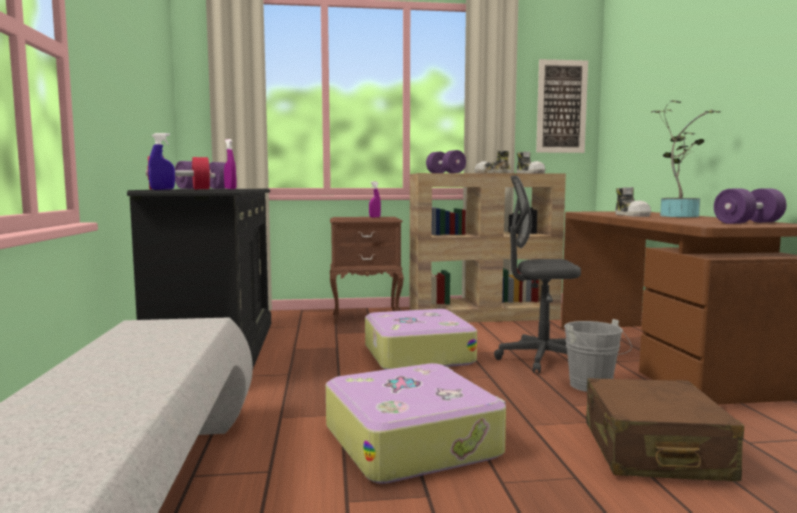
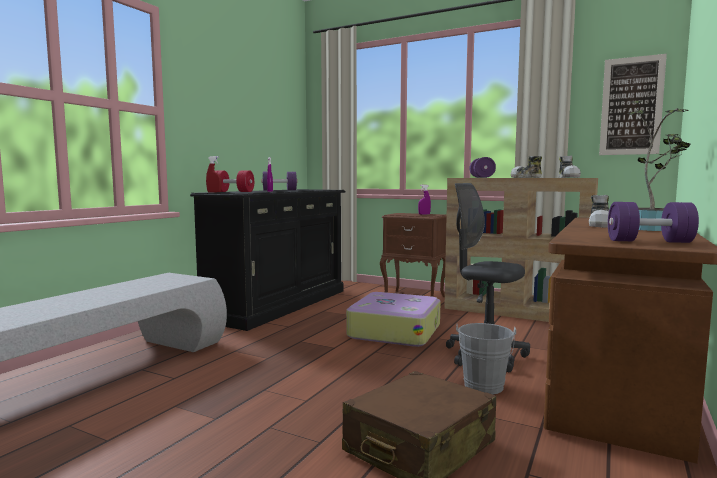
camera: 35 degrees right, 0 degrees up
blue spray bottle [148,133,175,190] -> red spray bottle [206,156,222,192]
suitcase [326,363,506,484] -> none

